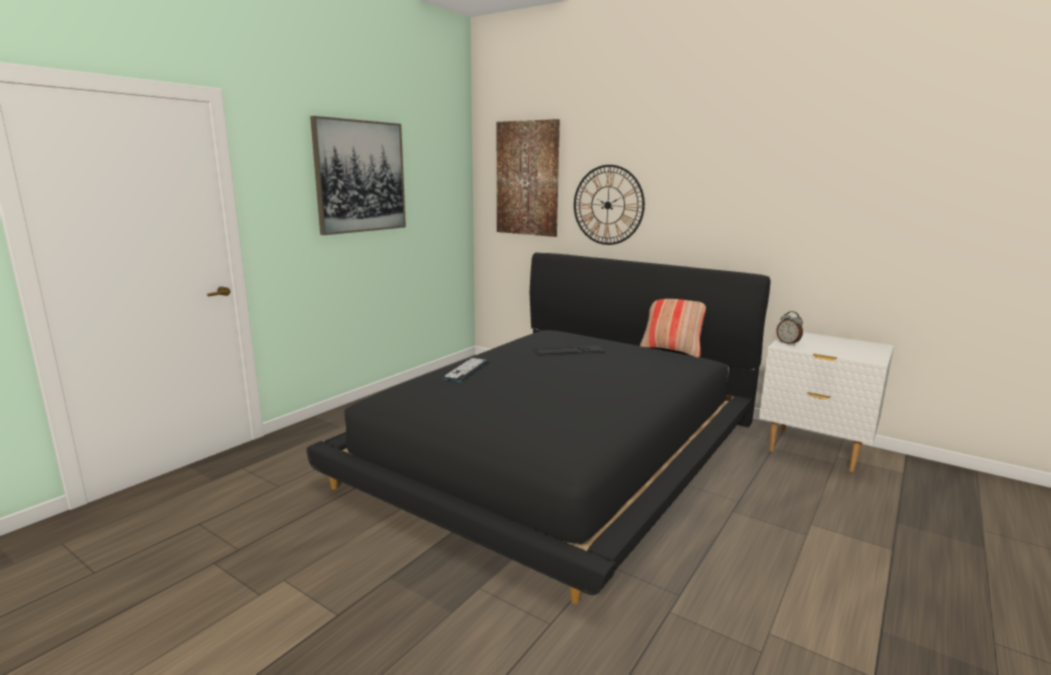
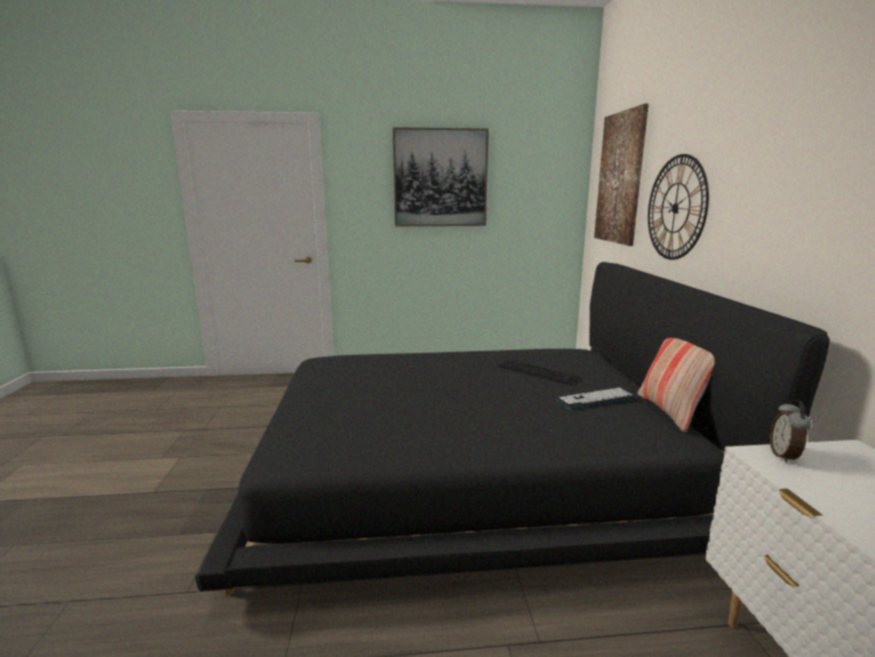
camera: 50 degrees right, 0 degrees up
keyboard [442,358,489,382] -> keyboard moved to [557,388,635,410]

